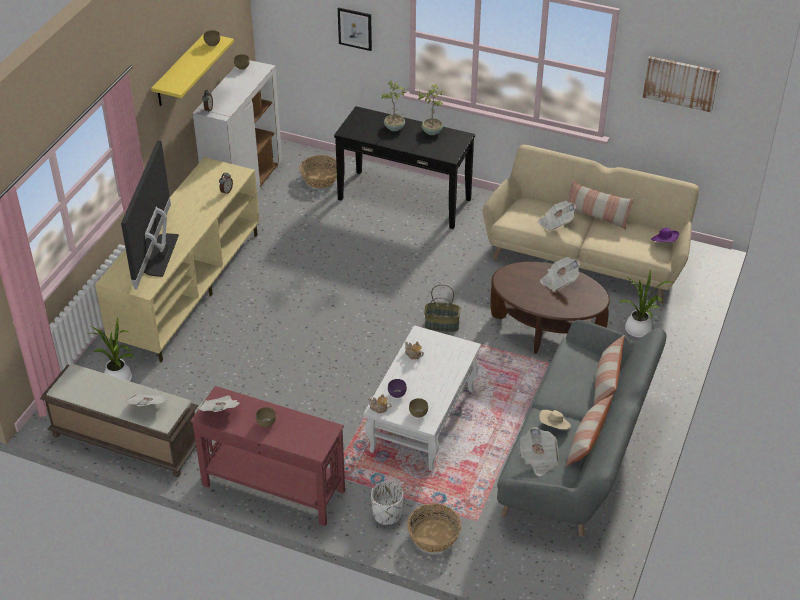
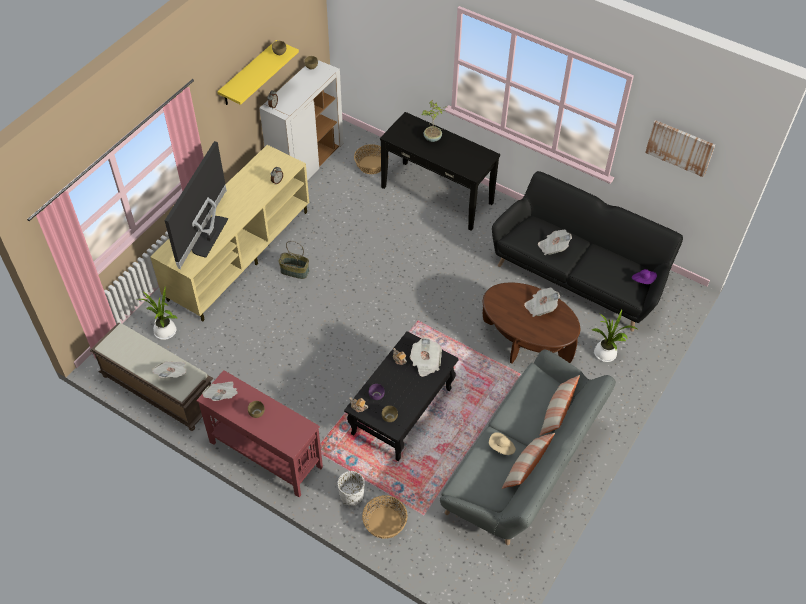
camera: 10 degrees right, 10 degrees up
picture [338,7,372,51] -> none
white coffee table [363,325,481,471] -> black coffee table [344,331,459,461]
potted plant [417,84,446,135] -> none
basket [424,284,461,332] -> basket moved to [278,241,309,279]
beige sofa [483,145,699,304] -> black sofa [492,171,683,332]
newspaper [519,427,559,476] -> newspaper moved to [410,337,442,377]
pillow [567,180,634,230] -> none

